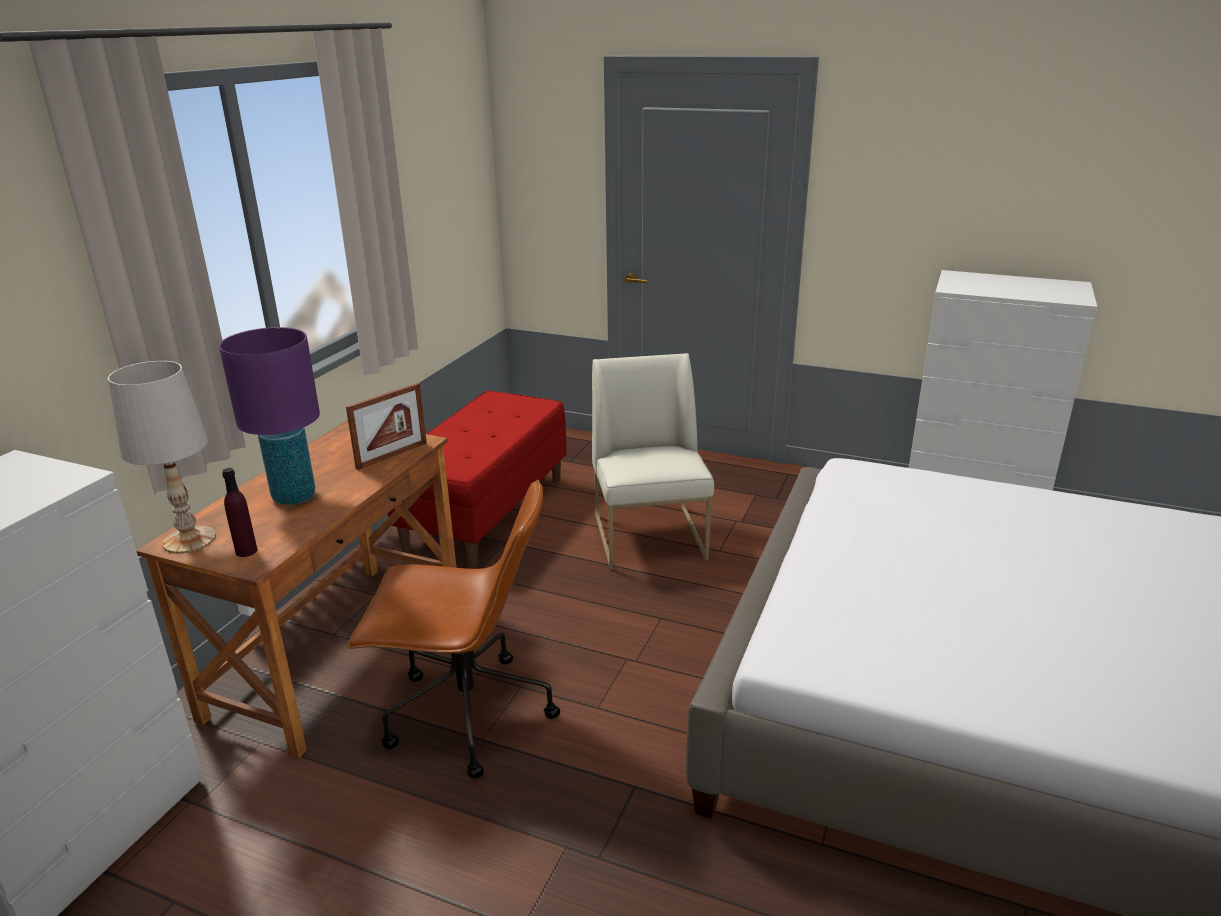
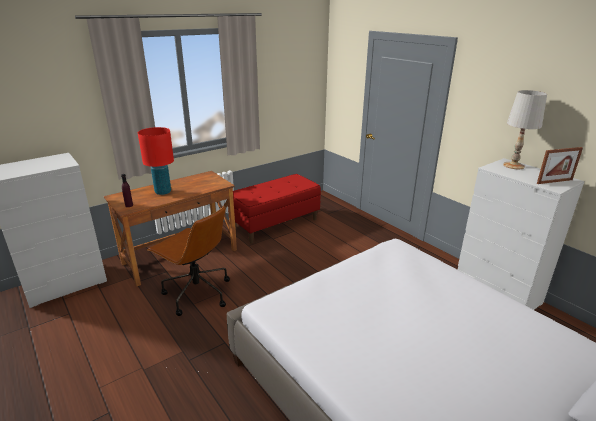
camera: 30 degrees right, 0 degrees up
white table lamp [108,361,216,554] -> white table lamp moved to [503,90,547,169]
purple table lamp [219,327,320,505] -> red table lamp [138,127,174,195]
picture frame [346,383,427,470] -> picture frame moved to [537,147,583,184]
white chair [592,353,714,570] -> none

